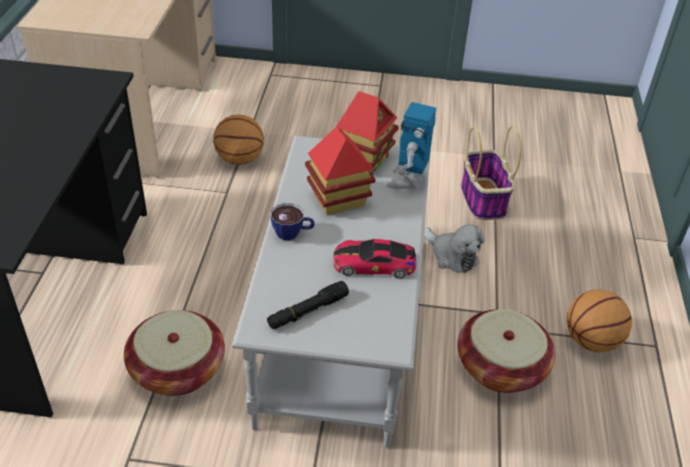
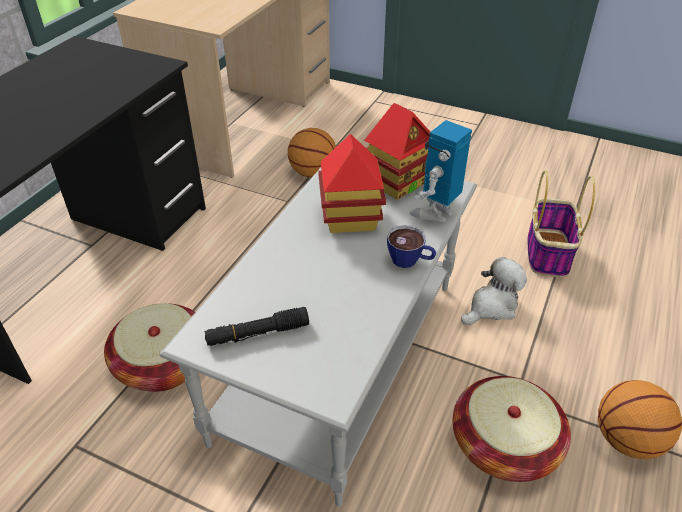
camera: 20 degrees right, 0 degrees up
cup [271,203,315,240] -> cup moved to [387,225,436,268]
toy car [333,239,416,279] -> none
plush toy [424,224,485,273] -> plush toy turned 105 degrees counterclockwise [461,257,527,325]

